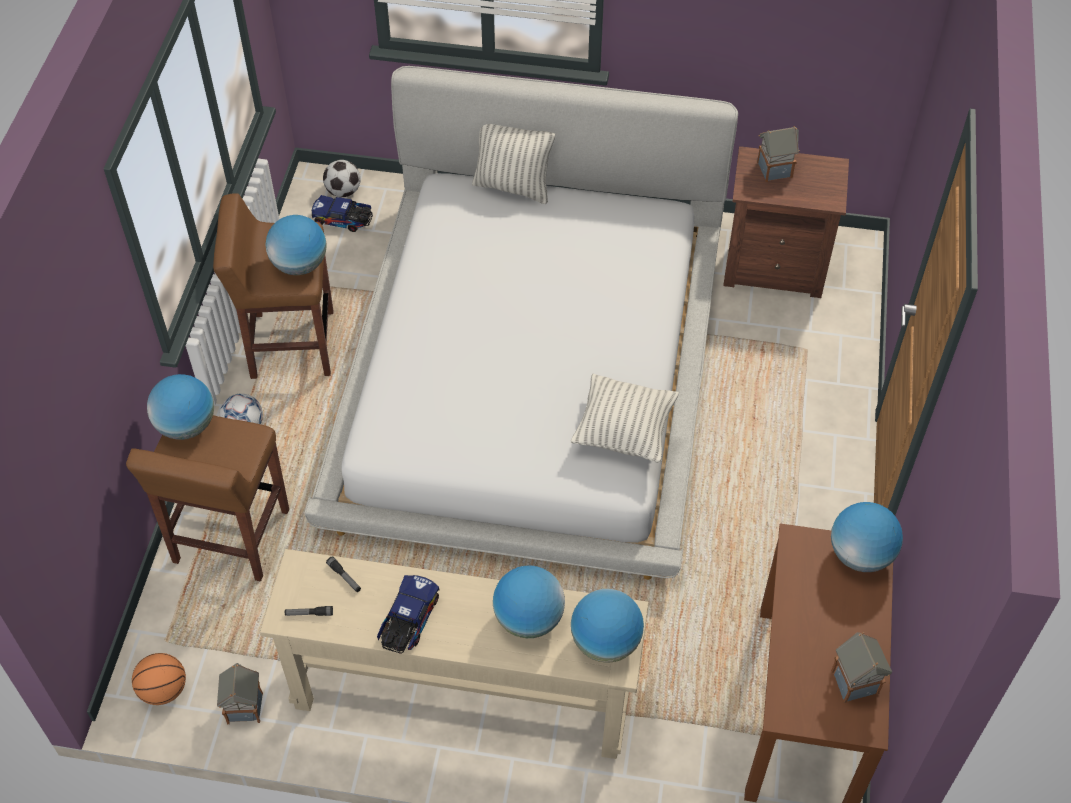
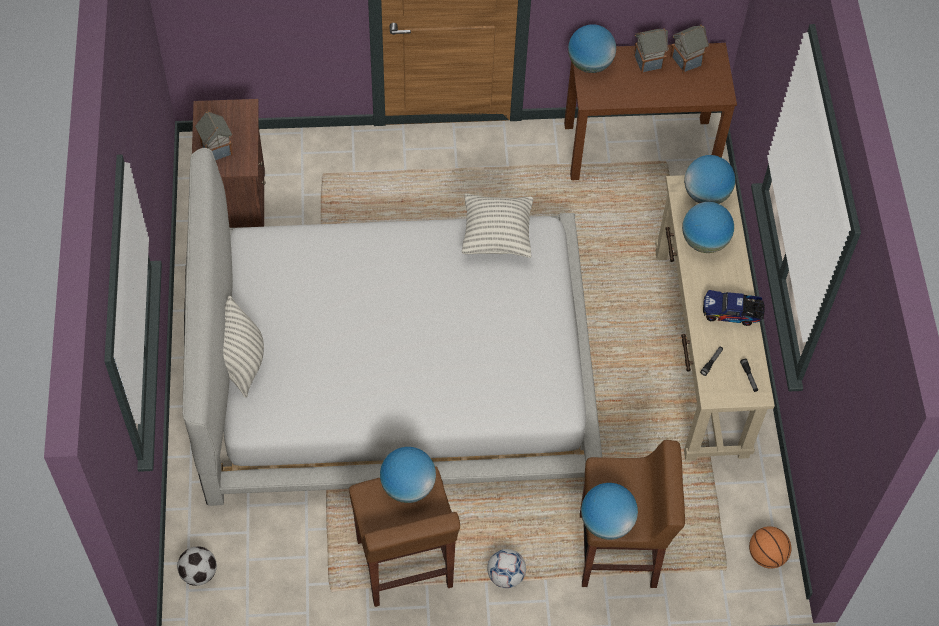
camera: 105 degrees left, 5 degrees up
toy house [217,663,263,724] -> toy house moved to [634,28,669,74]
toy truck [312,195,373,232] -> none

